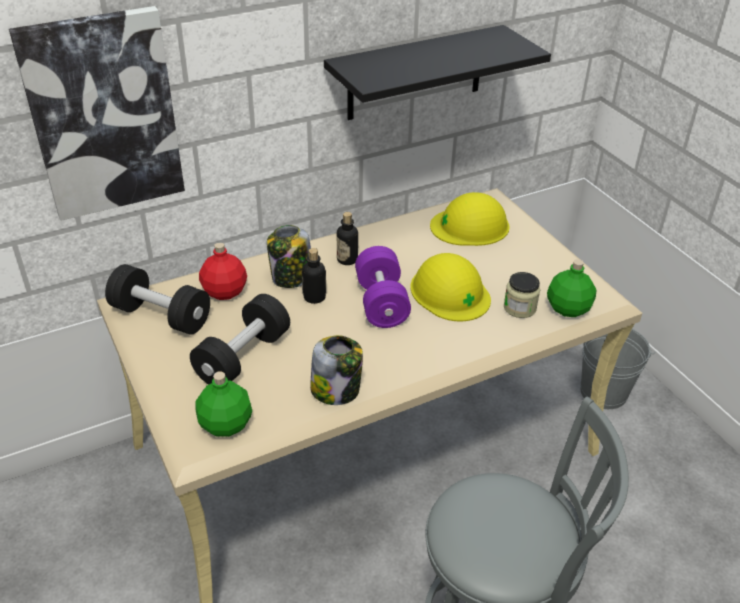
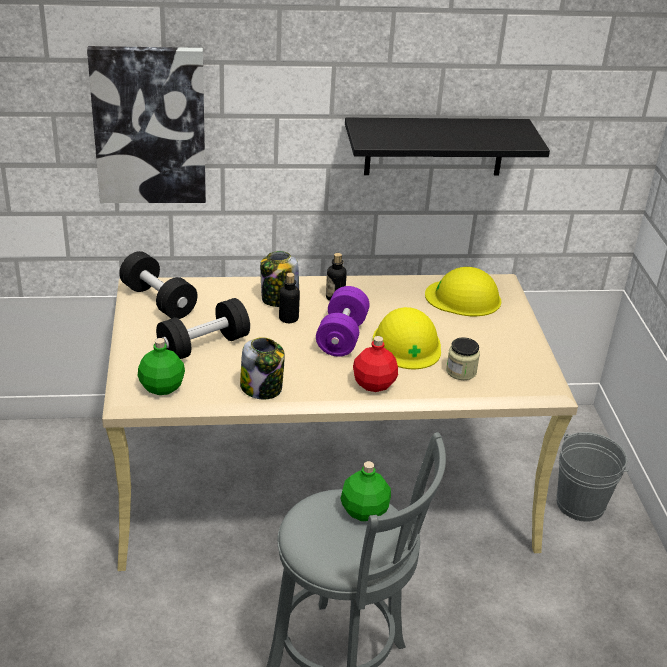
camera: 20 degrees right, 5 degrees down
red bottle [199,242,247,300] -> red bottle moved to [353,336,398,392]
green bottle [547,259,597,317] -> green bottle moved to [340,461,391,521]

